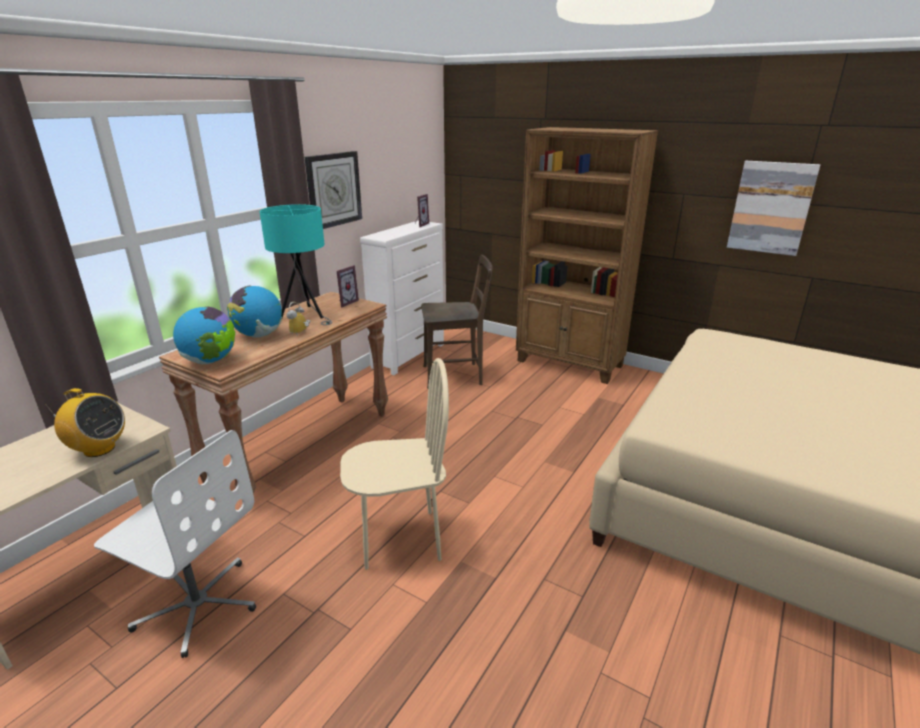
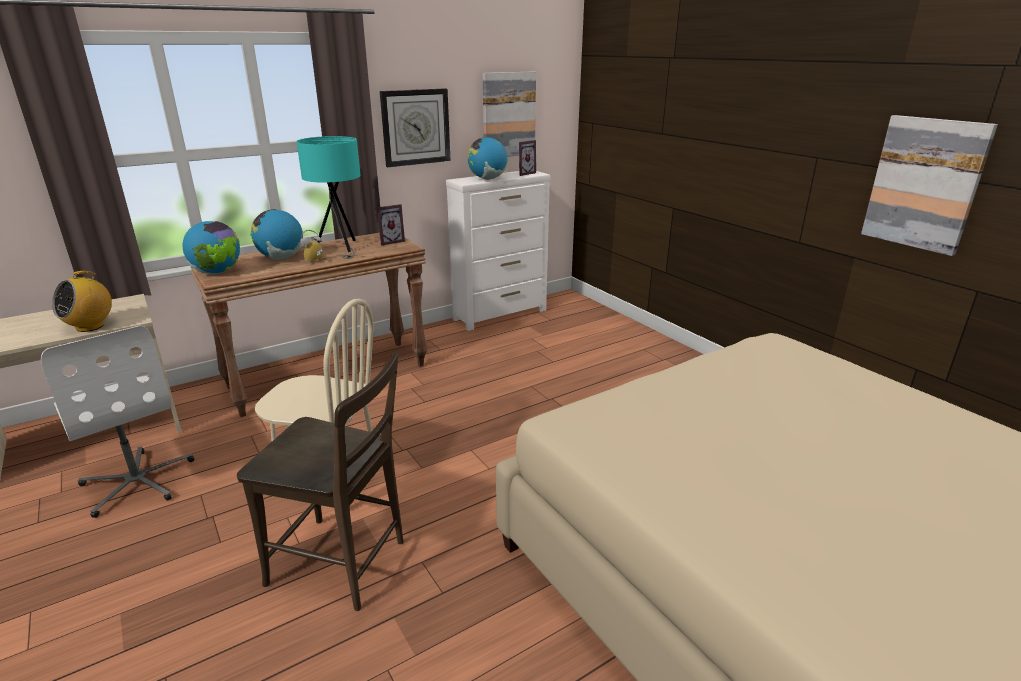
camera: 25 degrees right, 0 degrees up
radio [45,388,125,457] -> radio turned 75 degrees clockwise [52,271,112,332]
brown chair [421,255,493,389] -> brown chair moved to [237,353,404,611]
brown bookcase [516,127,658,384] -> none
none -> globe [468,137,507,180]
none -> picture [483,72,536,157]

